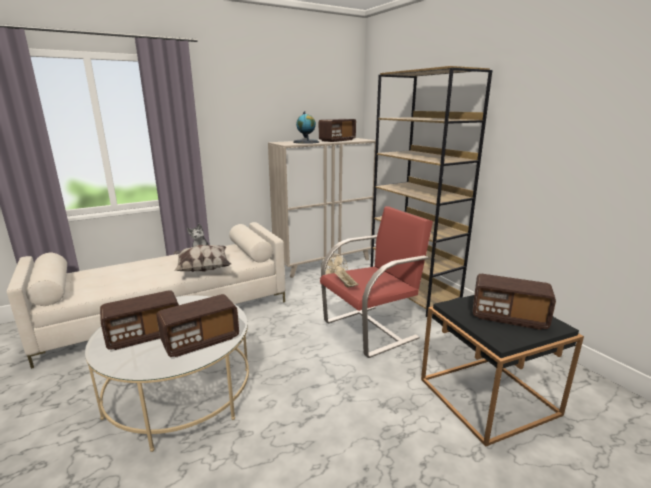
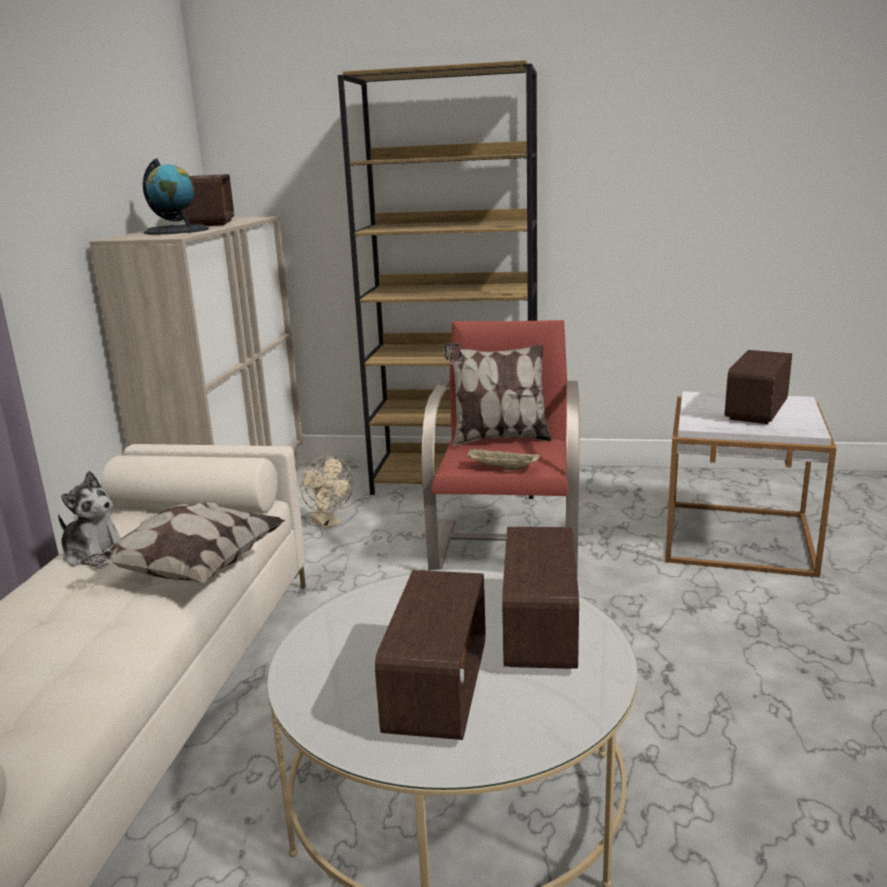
camera: 50 degrees left, 0 degrees up
black side table [421,295,584,447] -> white side table [665,391,837,578]
radio [473,274,556,330] -> radio turned 150 degrees clockwise [725,350,792,424]
none -> pillow [444,342,552,447]

